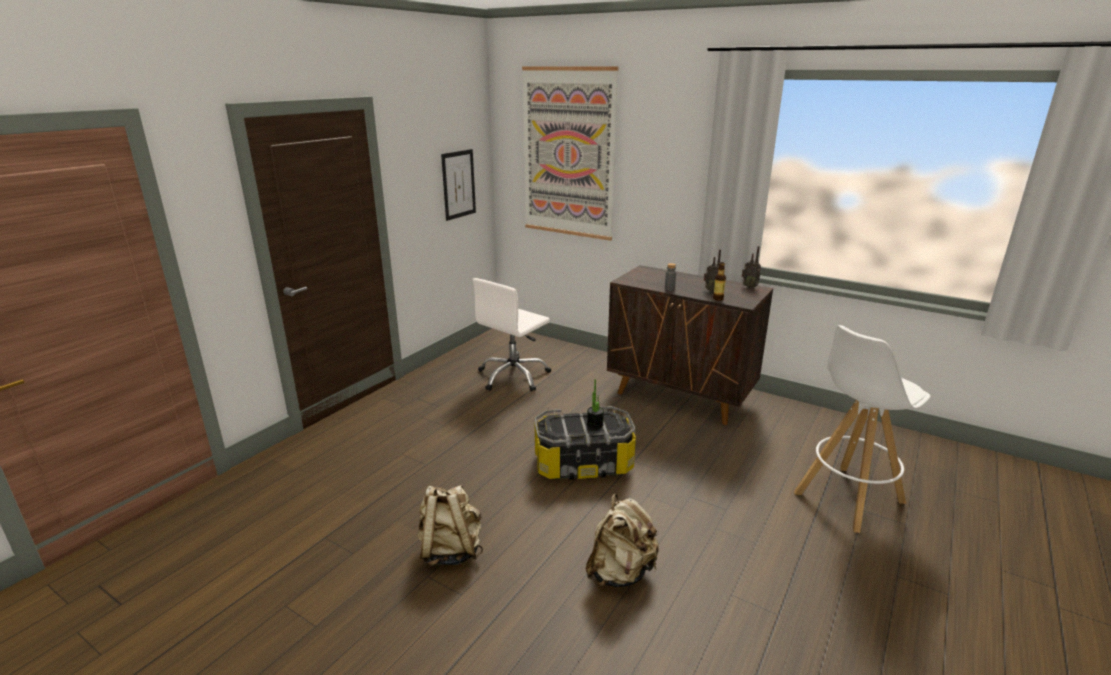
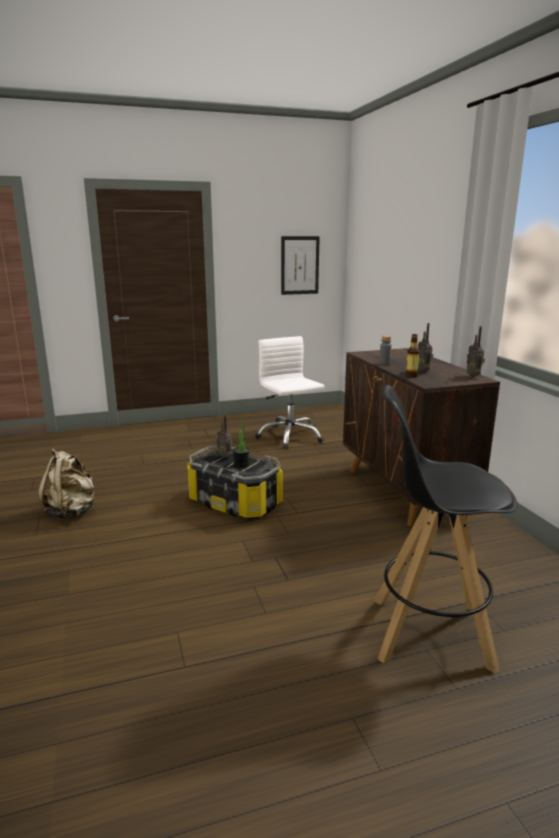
camera: 40 degrees right, 5 degrees down
white office chair [473,278,551,392] -> white office chair turned 75 degrees clockwise [255,336,325,449]
picture [522,66,619,241] -> none
beige backpack [586,494,659,587] -> none
white stool [794,325,931,533] -> black stool [374,385,517,674]
none -> radio [216,415,233,458]

